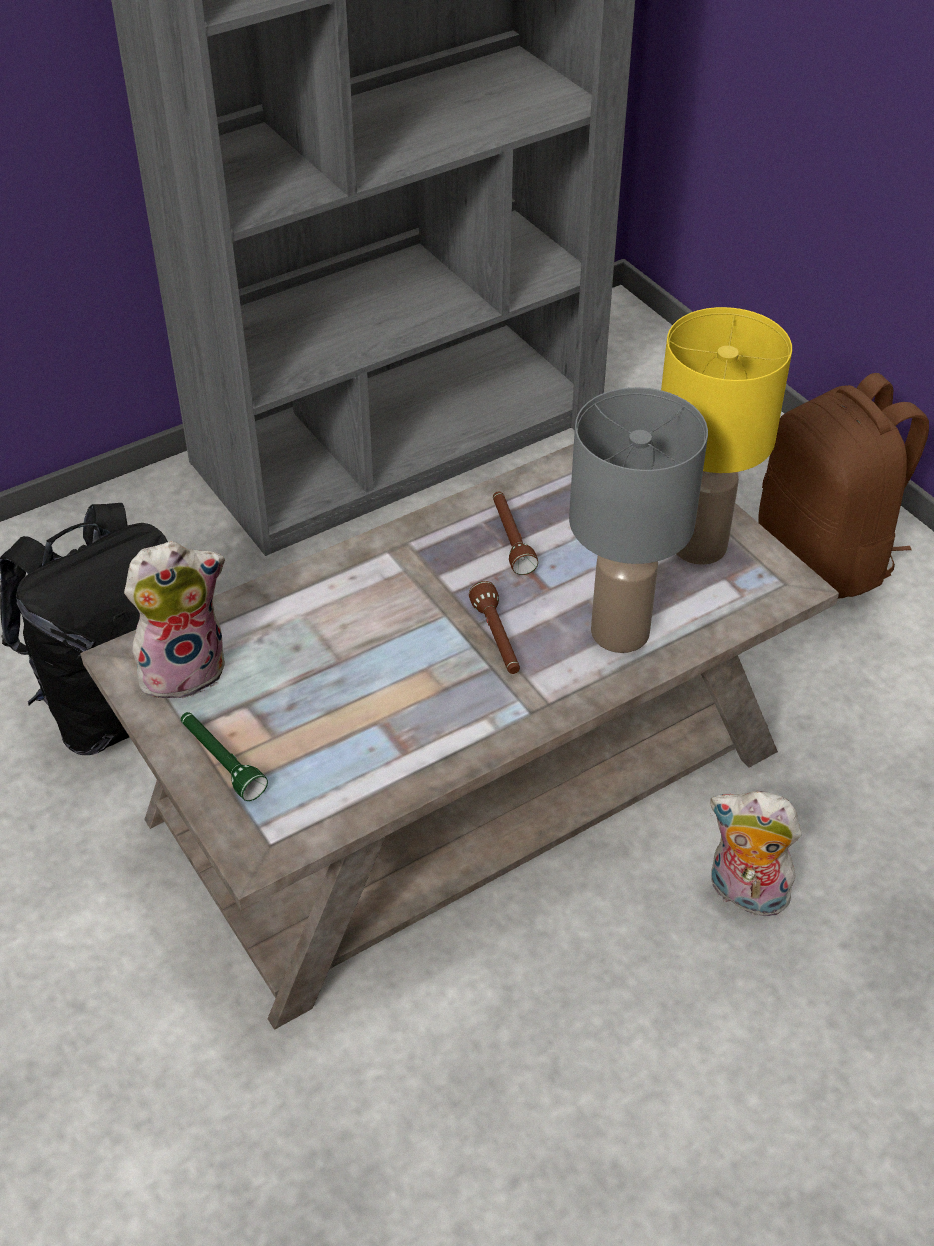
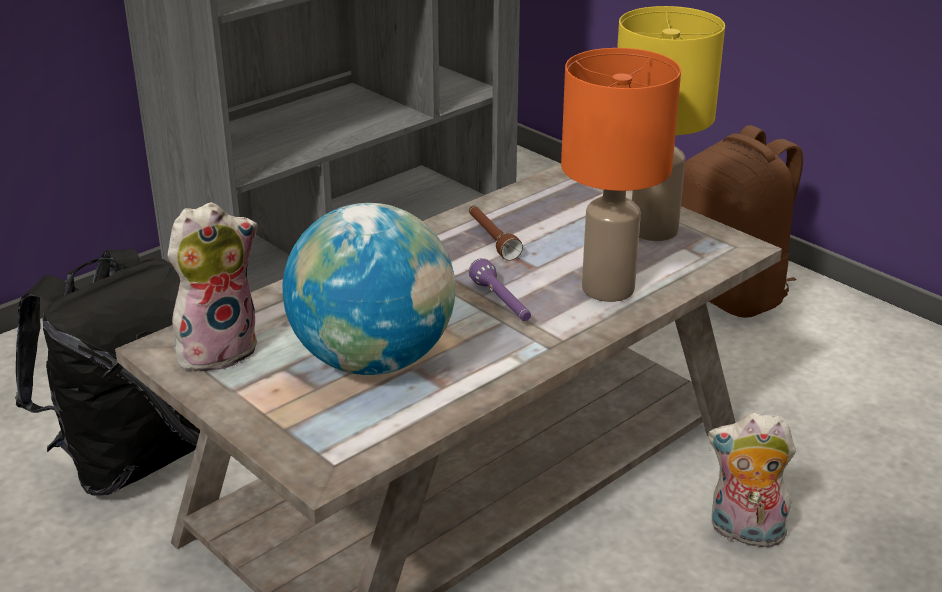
camera: 10 degrees left, 15 degrees down
green flashlight [181,712,268,801] -> none
brown flashlight [469,581,520,674] -> purple flashlight [469,258,531,321]
grey table lamp [569,387,708,653] -> orange table lamp [561,48,681,302]
none -> globe [283,203,456,375]

